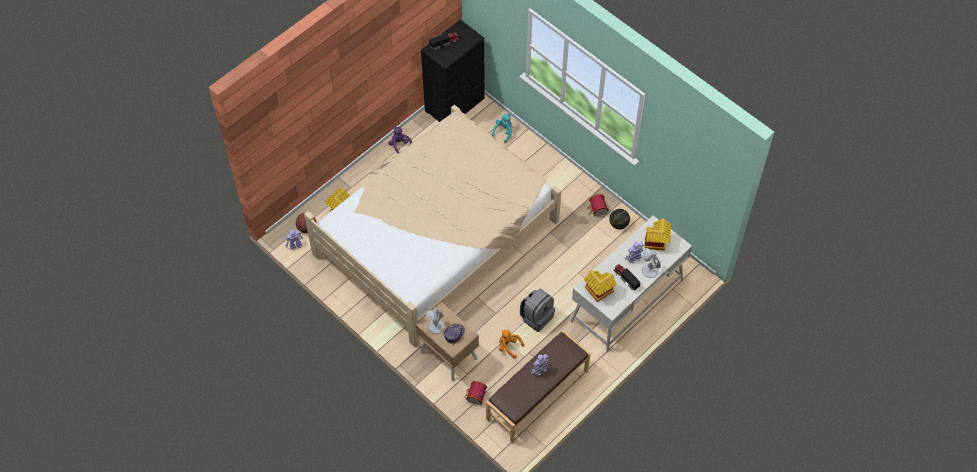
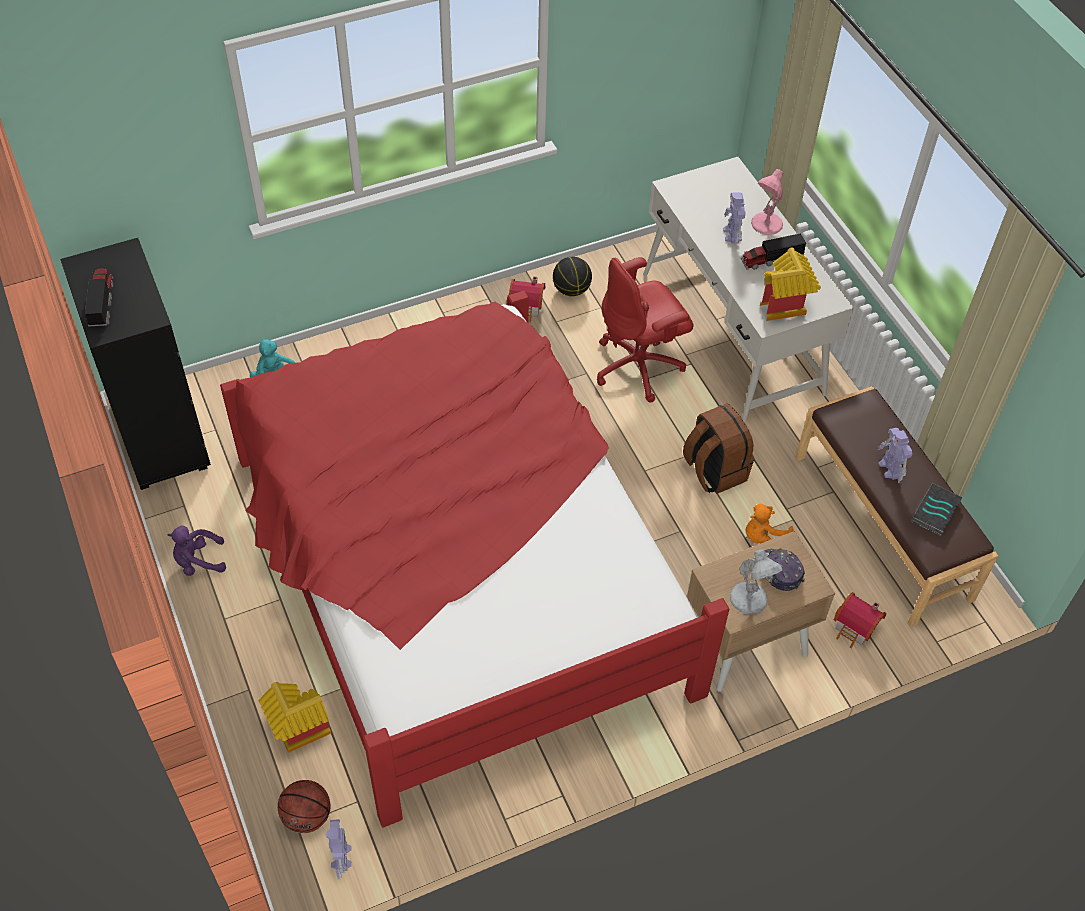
camera: 70 degrees left, 5 degrees down
beige bed [304,105,561,348] -> red bed [220,291,729,828]
grey backpack [520,288,555,332] -> brown backpack [683,403,754,494]
white table lamp [642,248,661,278] -> pink table lamp [751,169,784,235]
toy house [644,218,671,251] -> none
none -> red office chair [597,257,694,403]
none -> book [911,482,962,536]

